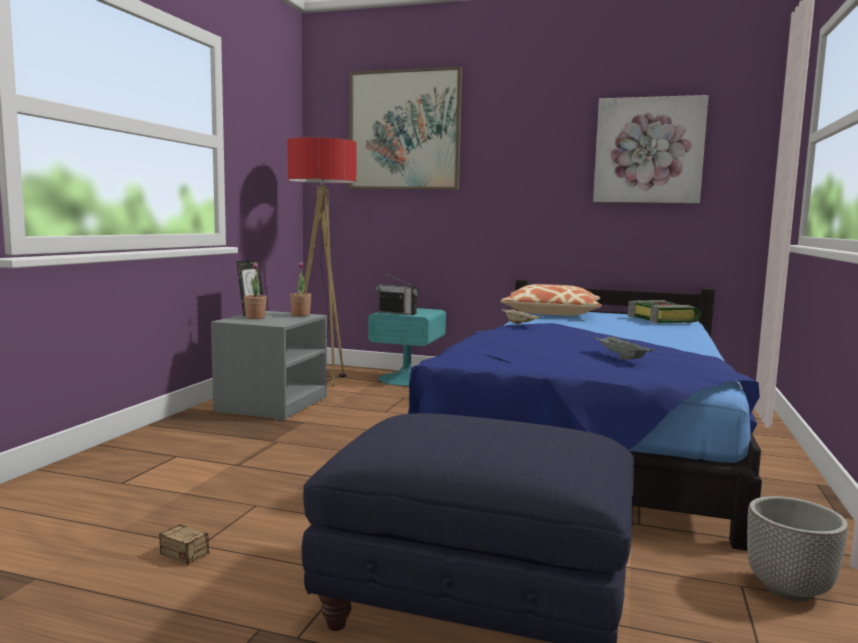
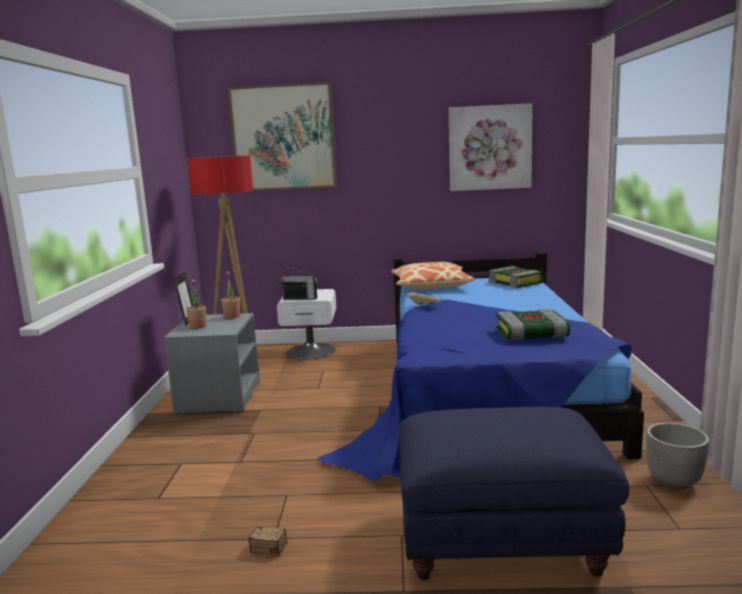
camera: 15 degrees left, 5 degrees up
turquoise nightstand [368,308,446,386] -> white nightstand [277,289,336,360]
grey tray [594,335,654,359] -> book [496,309,570,340]

